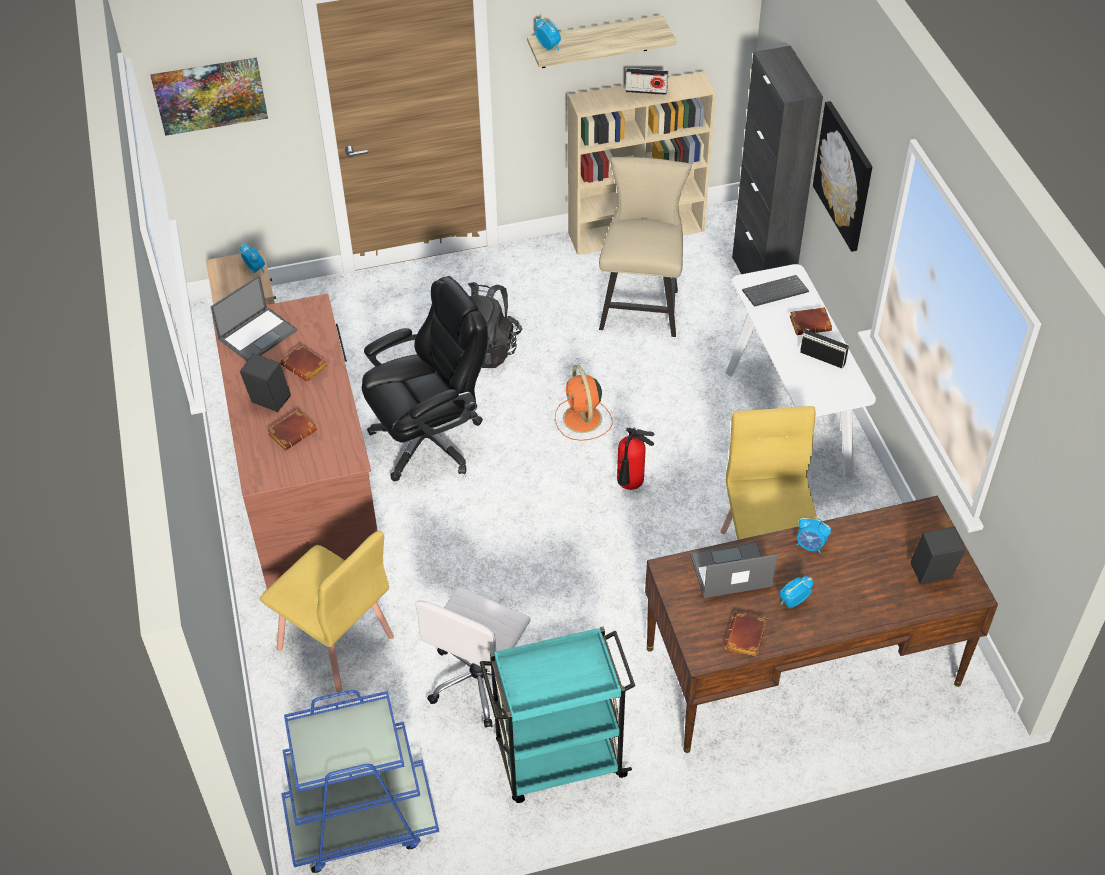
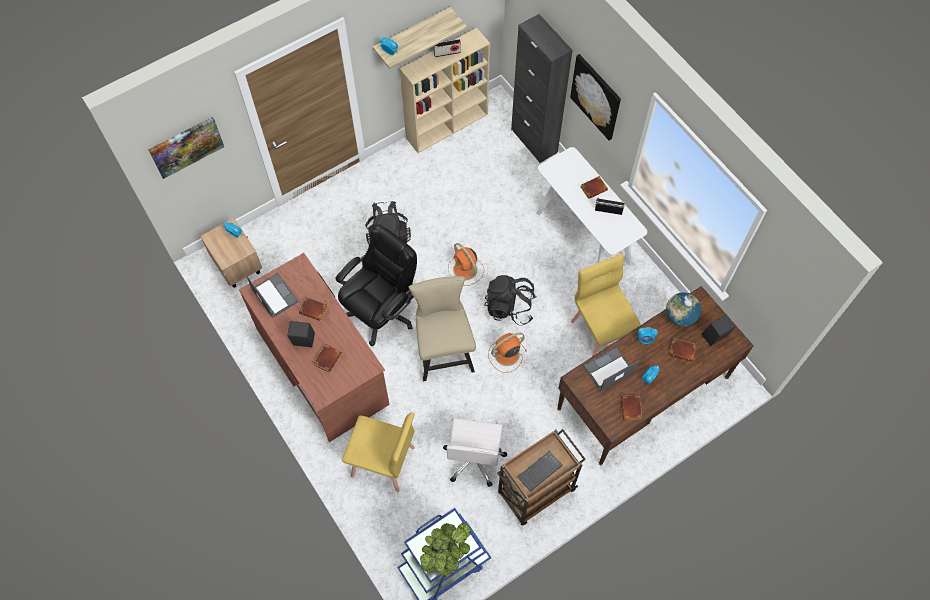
camera: 20 degrees left, 15 degrees up
laptop [210,275,298,361] -> laptop turned 60 degrees counterclockwise [246,273,299,318]
turquoise cart [480,626,635,803] -> brown cart [497,429,586,526]
beige chair [599,157,692,337] -> beige chair moved to [408,276,476,381]
fire extinguisher [617,427,655,490] -> black backpack [485,275,537,325]
keyboard [742,275,809,307] -> keyboard moved to [518,451,563,492]
none -> potted plant [420,523,471,576]
none -> orange fan [488,333,527,373]
none -> globe [666,292,701,327]
none -> brown book [669,338,697,362]

